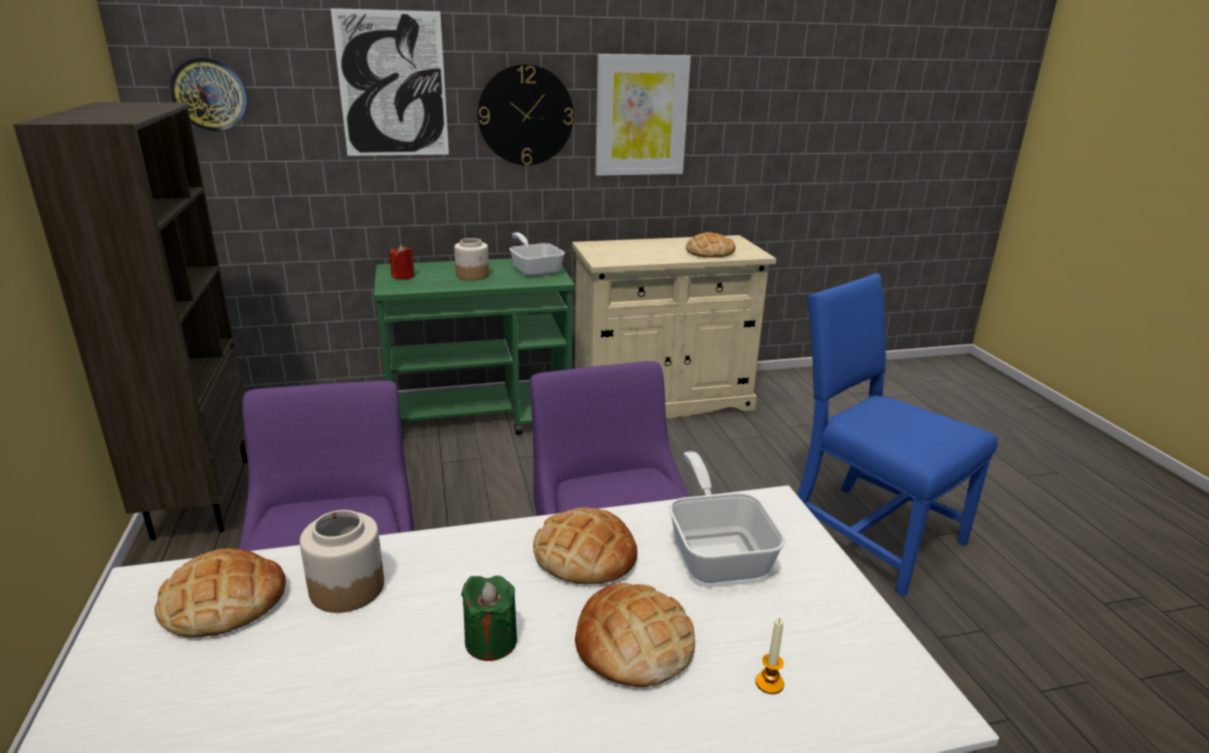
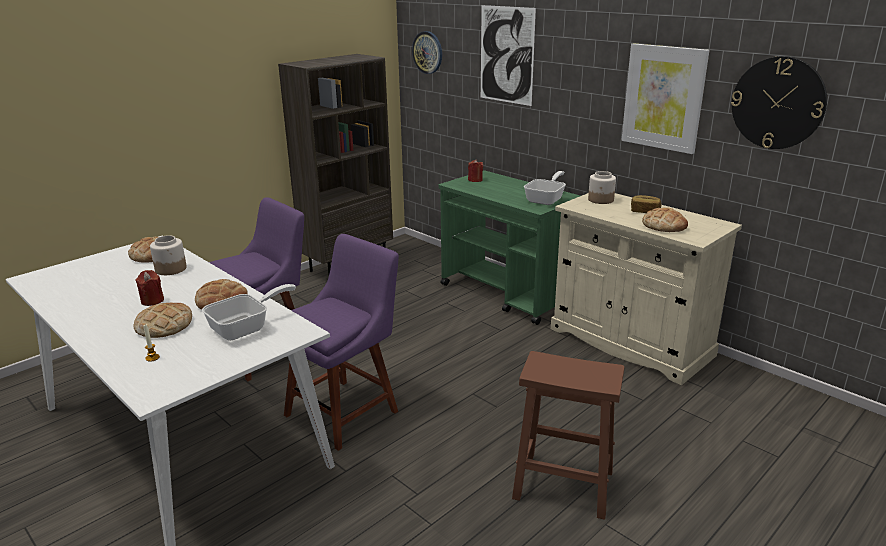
camera: 60 degrees right, 0 degrees up
jar [454,238,489,280] -> jar moved to [588,171,616,204]
green candle [461,576,517,661] -> red candle [135,270,164,306]
wall clock [478,64,574,165] -> wall clock moved to [731,56,827,149]
blue chair [797,273,998,596] -> brown stool [512,351,624,520]
none -> bread [631,195,661,213]

